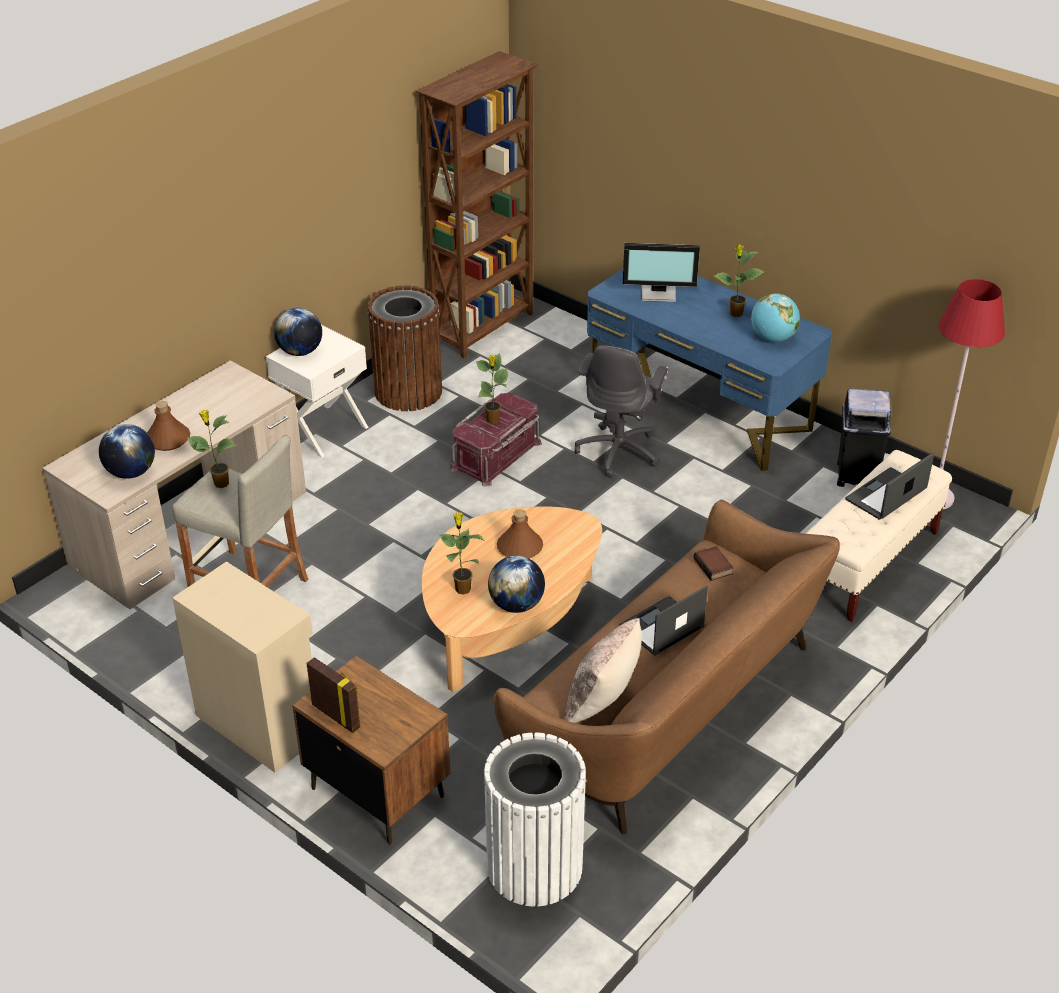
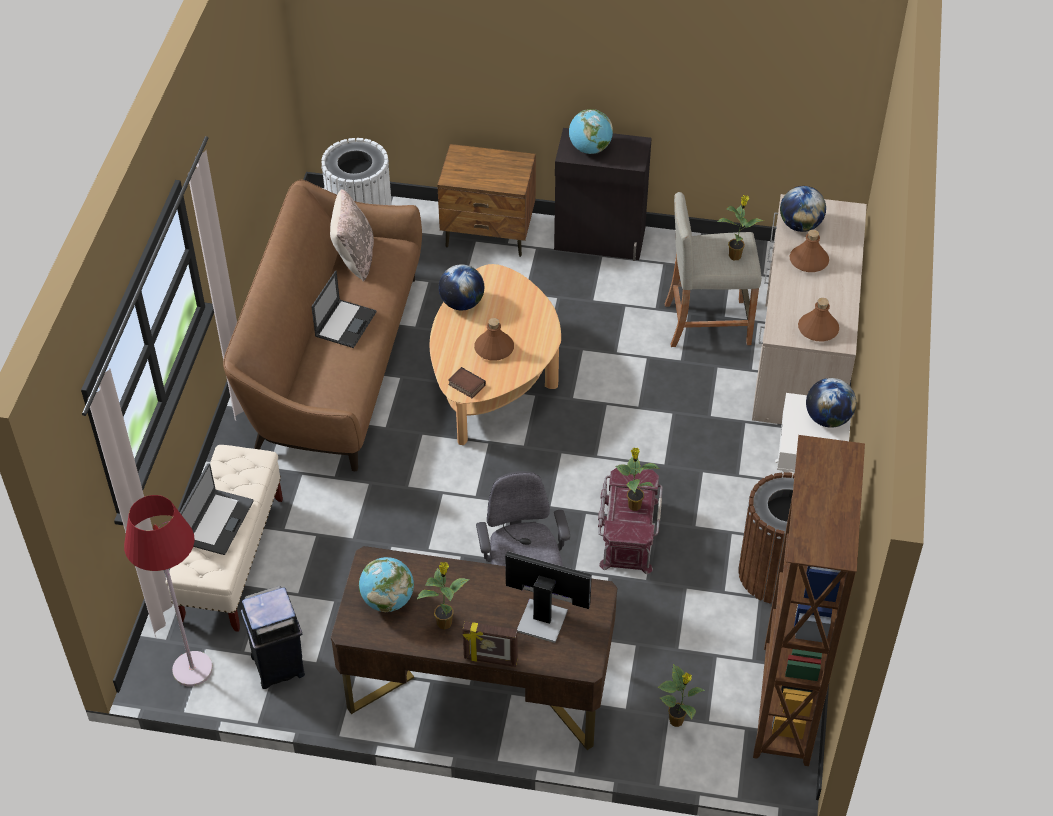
camera: 150 degrees right, 10 degrees up
beige cabinet [172,561,313,773] -> black cabinet [554,128,652,261]
picture frame [306,657,361,733] -> picture frame moved to [463,621,518,667]
potted plant [440,512,484,595] -> potted plant moved to [657,664,705,727]
blue desk [587,269,832,471] -> brown desk [331,546,617,750]
monitor [623,243,700,302] -> monitor turned 45 degrees clockwise [505,551,592,643]
book [694,546,734,581] -> book moved to [448,367,486,398]
none -> globe [569,109,613,154]
none -> brown bottle [798,298,839,341]

